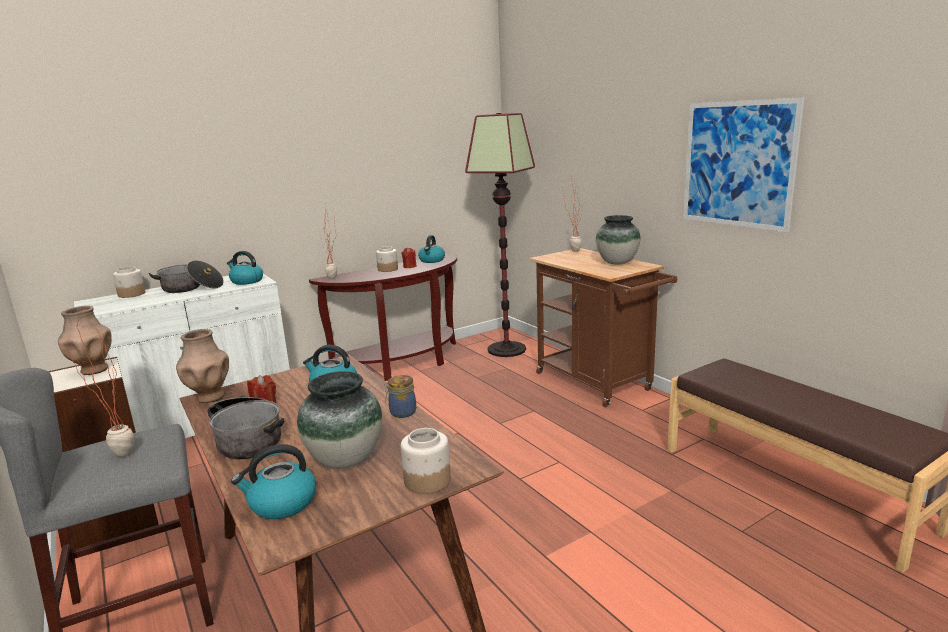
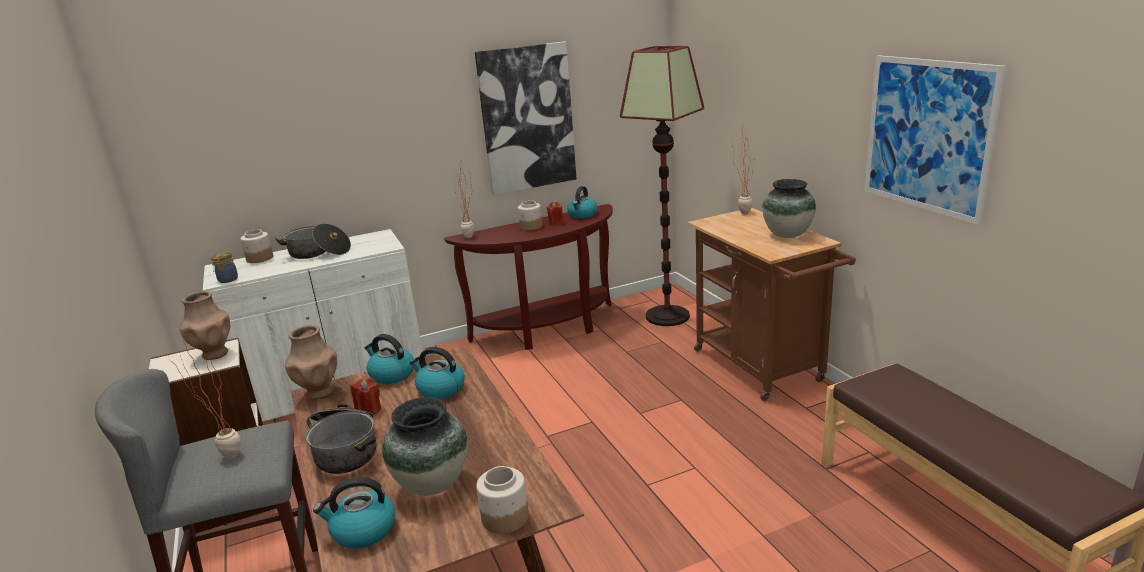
camera: 10 degrees right, 5 degrees up
kettle [227,251,263,285] -> kettle moved to [364,334,414,384]
jar [384,375,416,418] -> jar moved to [211,253,238,283]
none -> picture [475,42,577,195]

